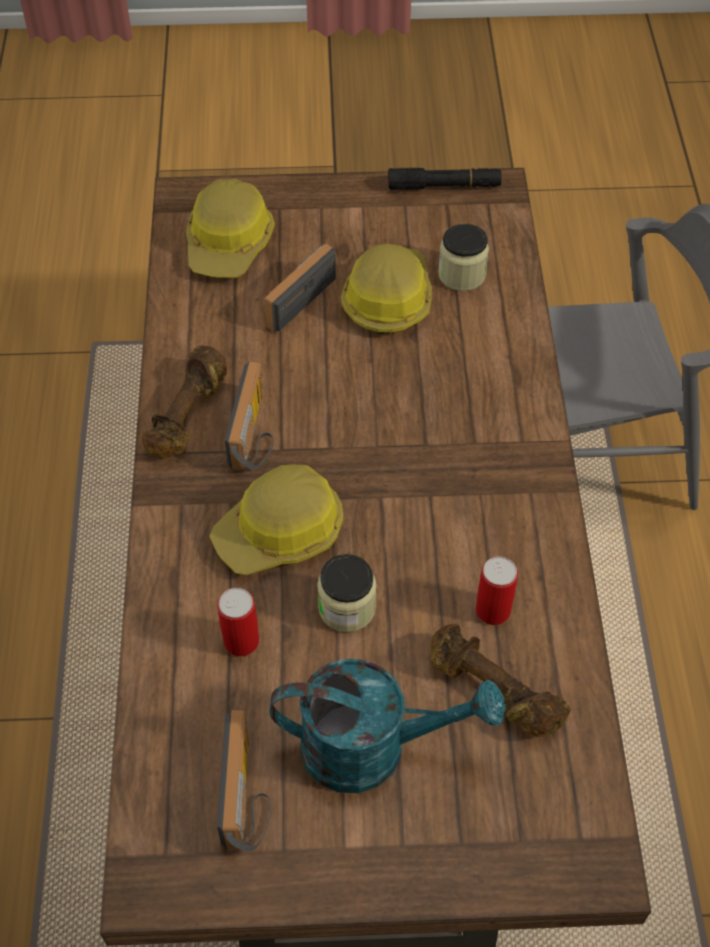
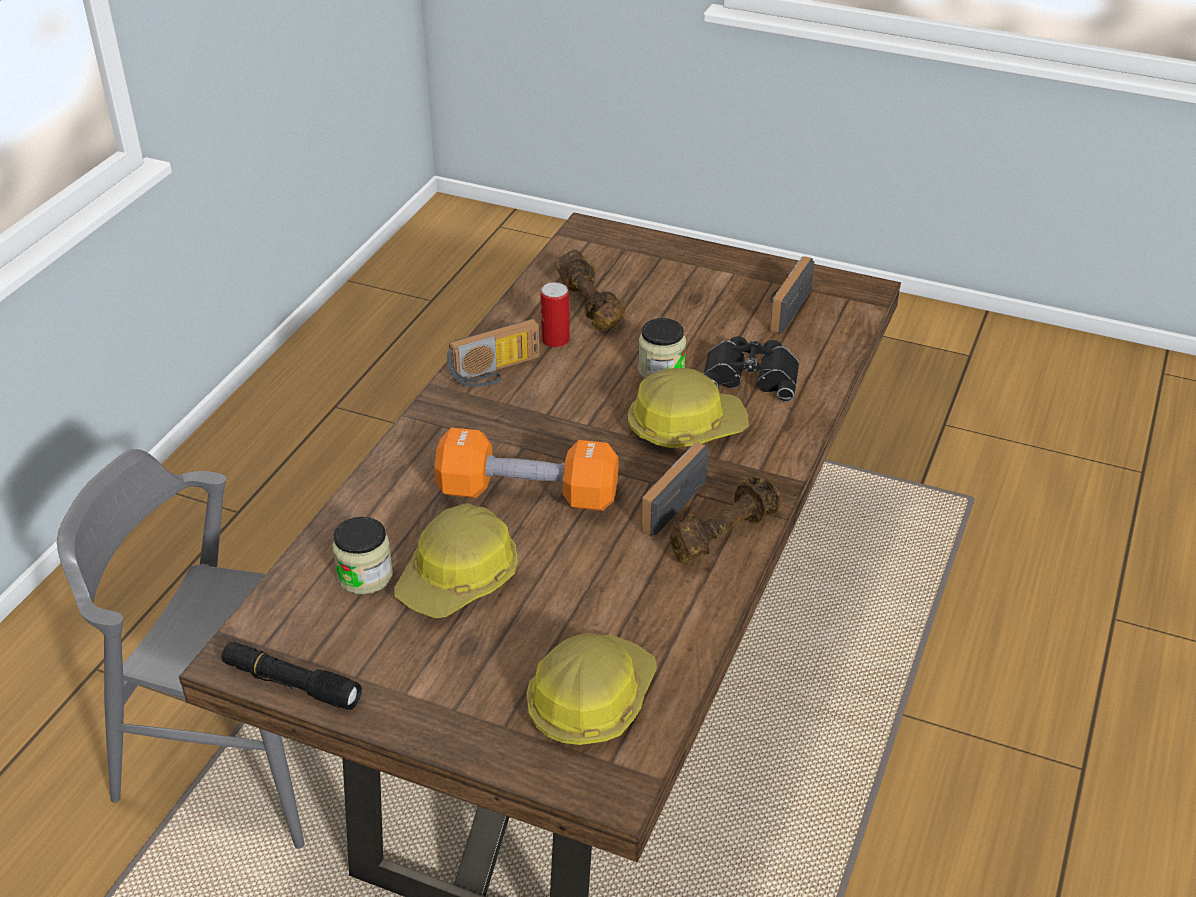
camera: 155 degrees left, 15 degrees down
can [218,588,259,657] -> black binoculars [704,336,799,402]
radio [265,244,336,333] -> radio moved to [447,319,539,387]
turquoise watering can [270,659,505,793] -> none
none -> orange dumbbell [434,428,619,511]

